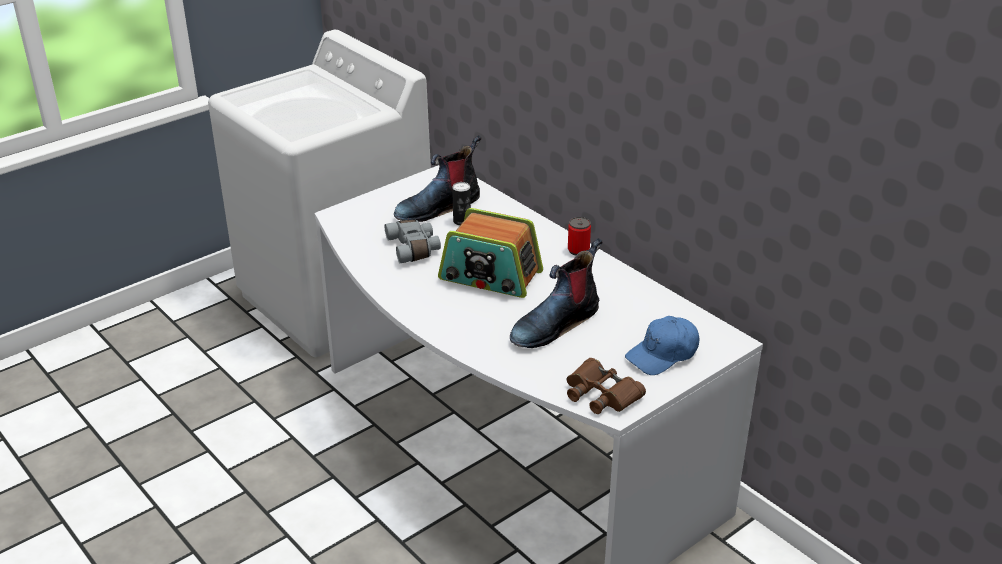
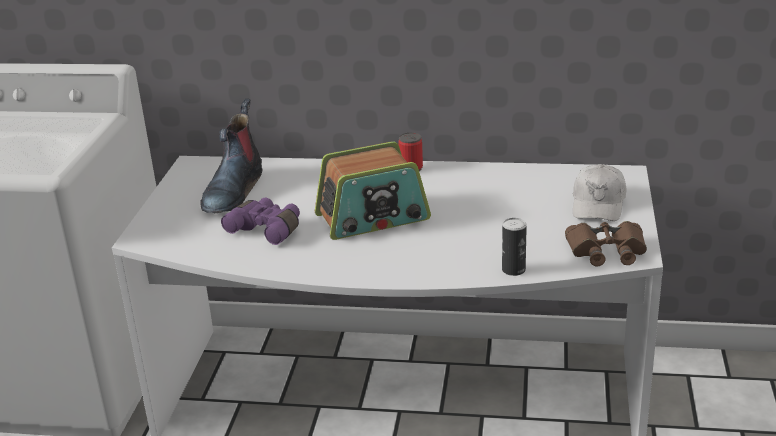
camera: 40 degrees left, 5 degrees down
grey binoculars [385,220,441,263] -> purple binoculars [221,198,300,245]
can [452,182,471,225] -> can moved to [502,218,527,276]
boot [510,238,602,348] -> none
blue cap [625,316,699,375] -> white cap [573,164,627,221]

